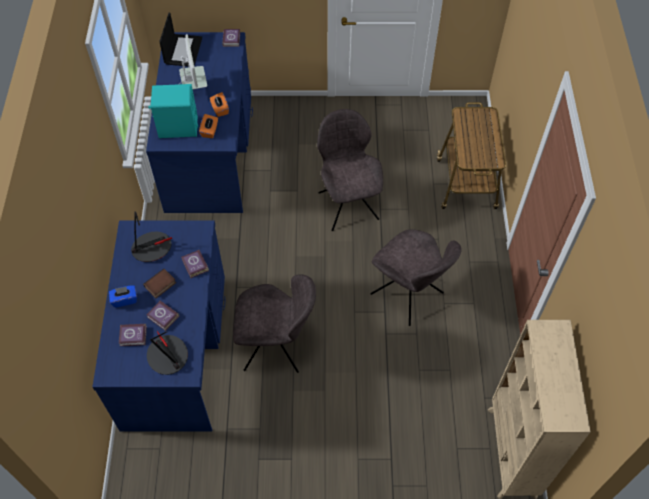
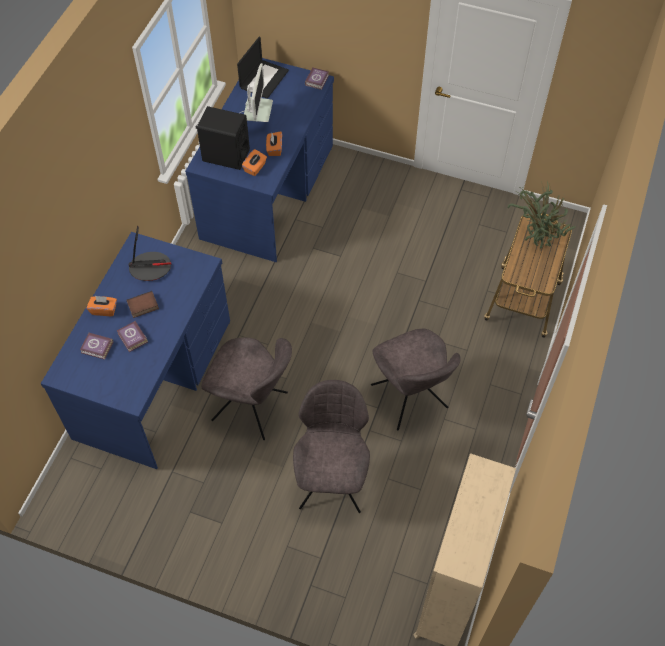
camera: 20 degrees right, 0 degrees up
blue tissue box [109,285,137,308] -> orange tissue box [87,296,117,316]
table lamp [147,331,188,375] -> none
turquoise speaker [148,84,198,138] -> black speaker [196,106,250,170]
book [181,250,209,278] -> none
grey chair [317,109,383,231] -> grey chair moved to [293,380,370,513]
none -> potted plant [508,179,576,249]

